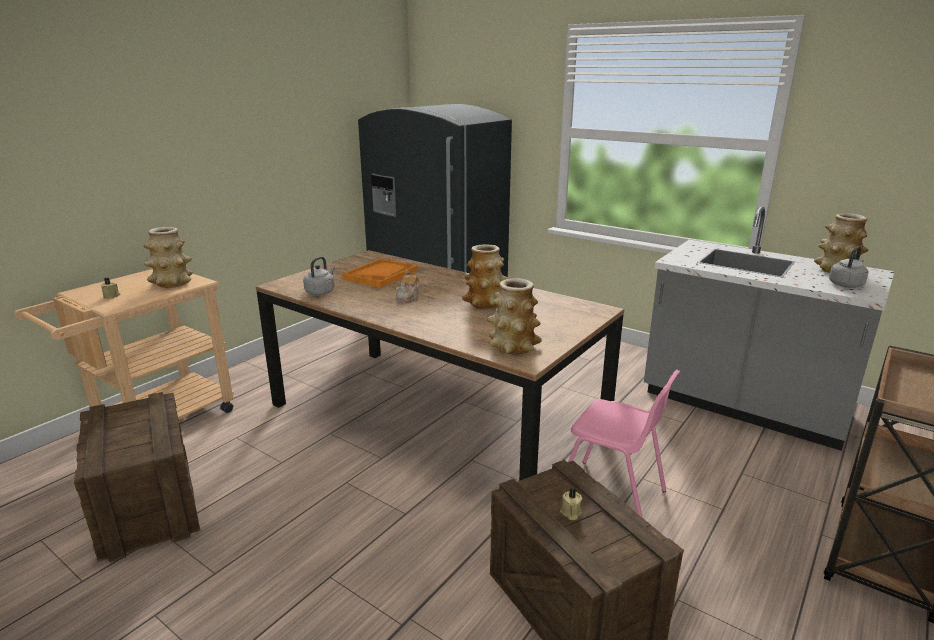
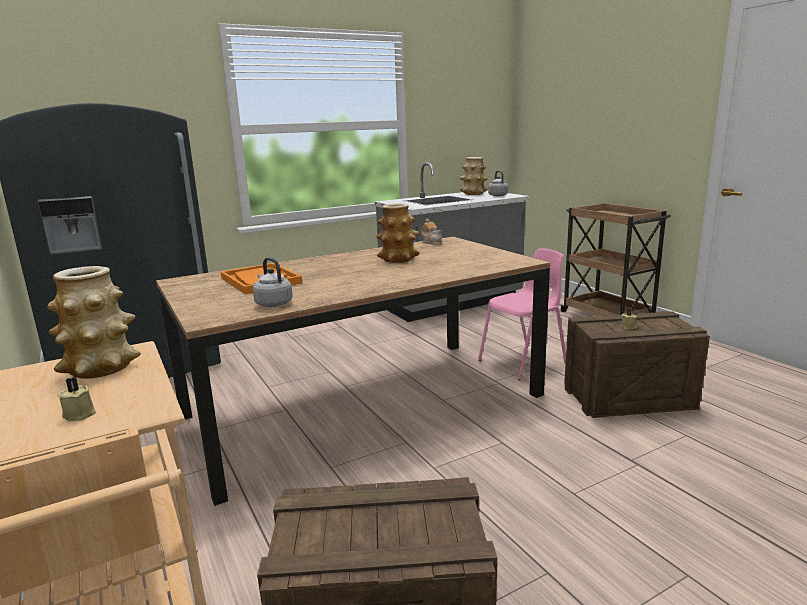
camera: 65 degrees left, 5 degrees down
teapot [396,270,419,303] -> teapot moved to [421,218,442,245]
vase [487,278,542,354] -> none

